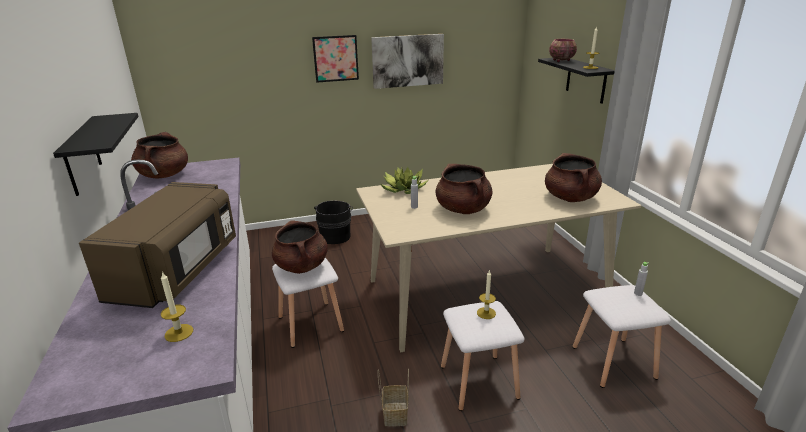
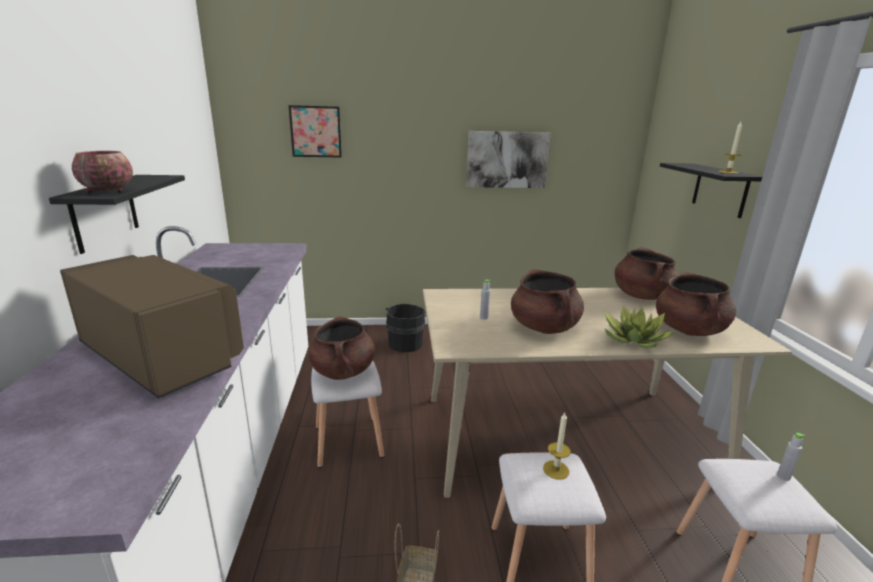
camera: 10 degrees right, 5 degrees down
brown microwave [79,182,236,308] -> brown microwave turned 75 degrees counterclockwise [60,255,244,399]
brown cooking pot [131,132,188,178] -> brown cooking pot moved to [615,247,677,300]
candle [161,272,193,342] -> none
picture [312,35,359,83] -> picture moved to [288,105,342,158]
potted plant [379,167,428,194] -> potted plant moved to [604,306,676,348]
bowl [549,39,577,62] -> bowl moved to [72,151,133,193]

